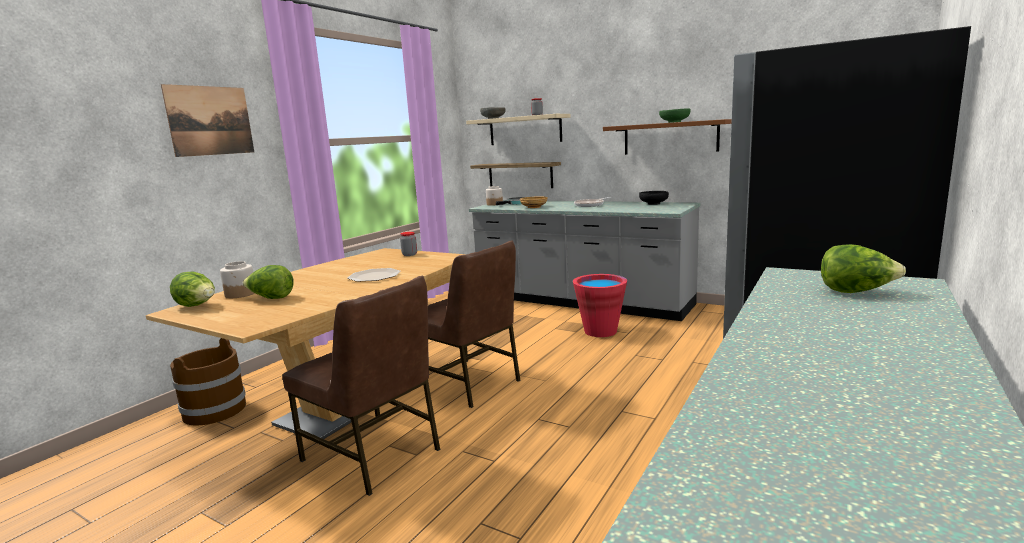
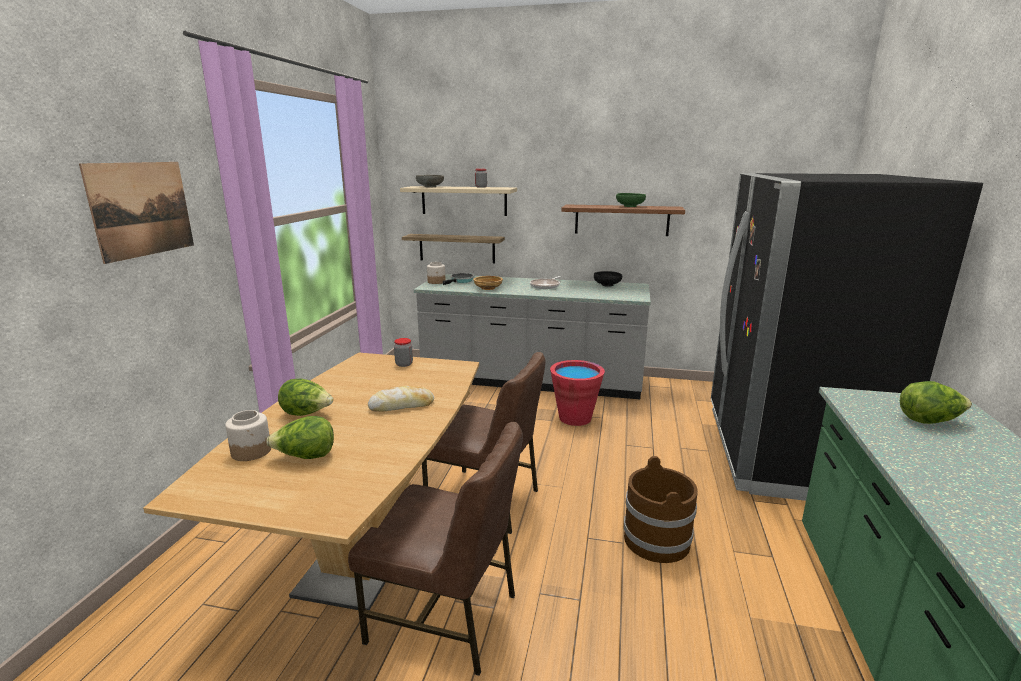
camera: 20 degrees left, 5 degrees up
lettuce [170,272,215,307] -> lettuce moved to [278,379,333,416]
brown bucket [170,338,246,426] -> brown bucket moved to [624,456,698,563]
plate [347,268,401,282] -> bread [368,386,434,411]

